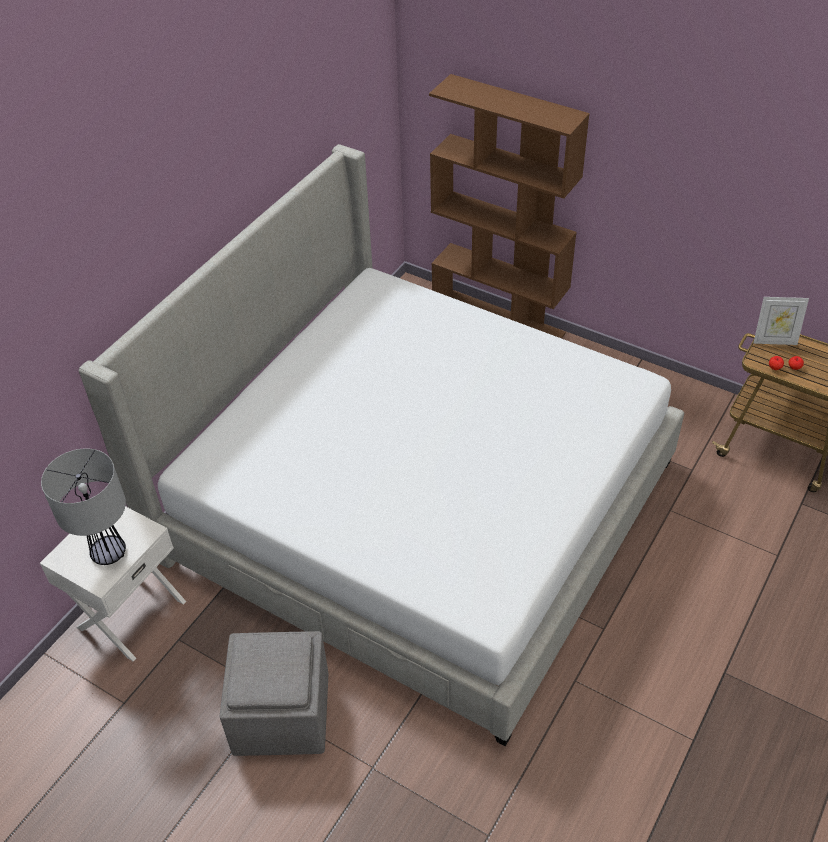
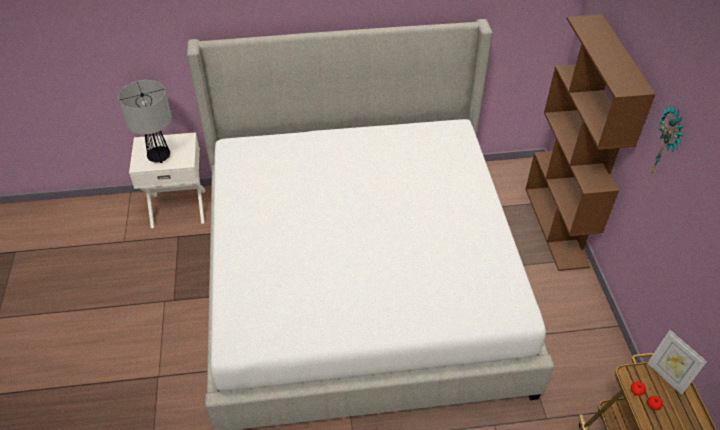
camera: 50 degrees right, 0 degrees up
grey ottoman [220,631,328,756] -> none
none -> wall clock [651,105,684,173]

